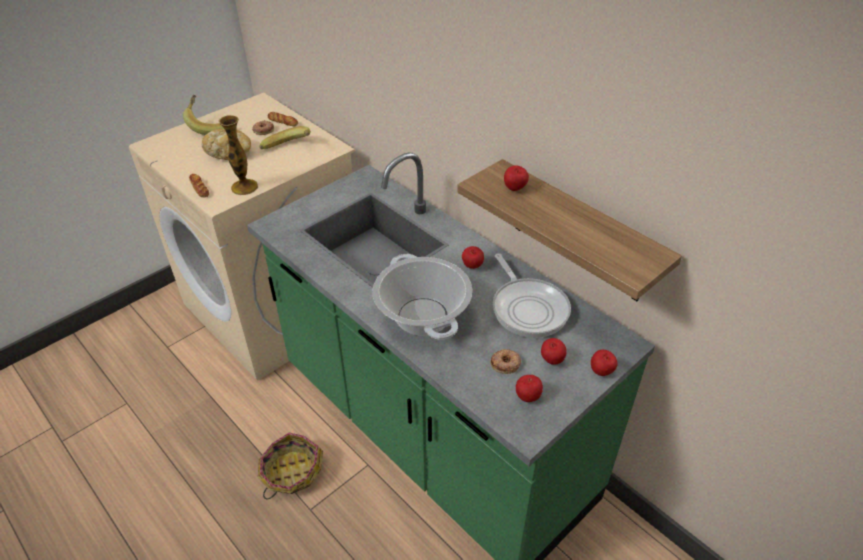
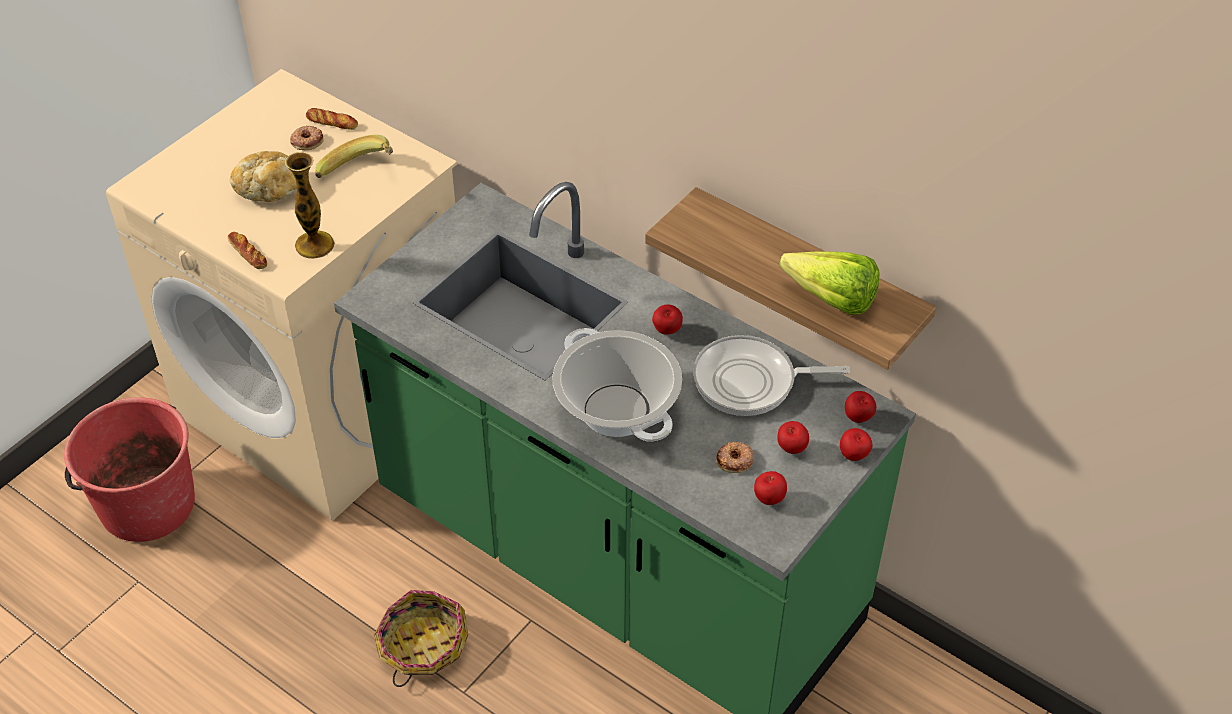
camera: 10 degrees left, 5 degrees up
banana [183,95,224,135] -> none
frying pan [493,253,571,338] -> frying pan turned 120 degrees clockwise [693,335,850,416]
apple [504,165,529,191] -> apple moved to [845,391,876,423]
none -> red bucket [64,397,195,542]
none -> lettuce [779,251,880,315]

